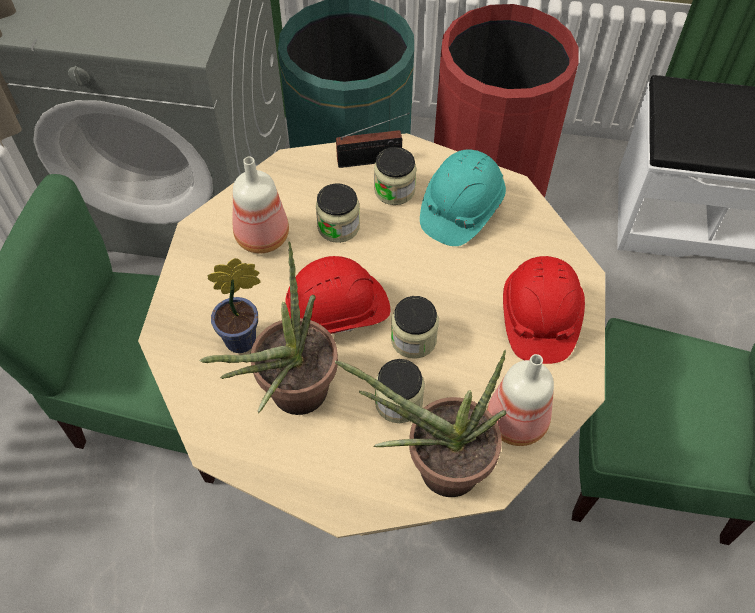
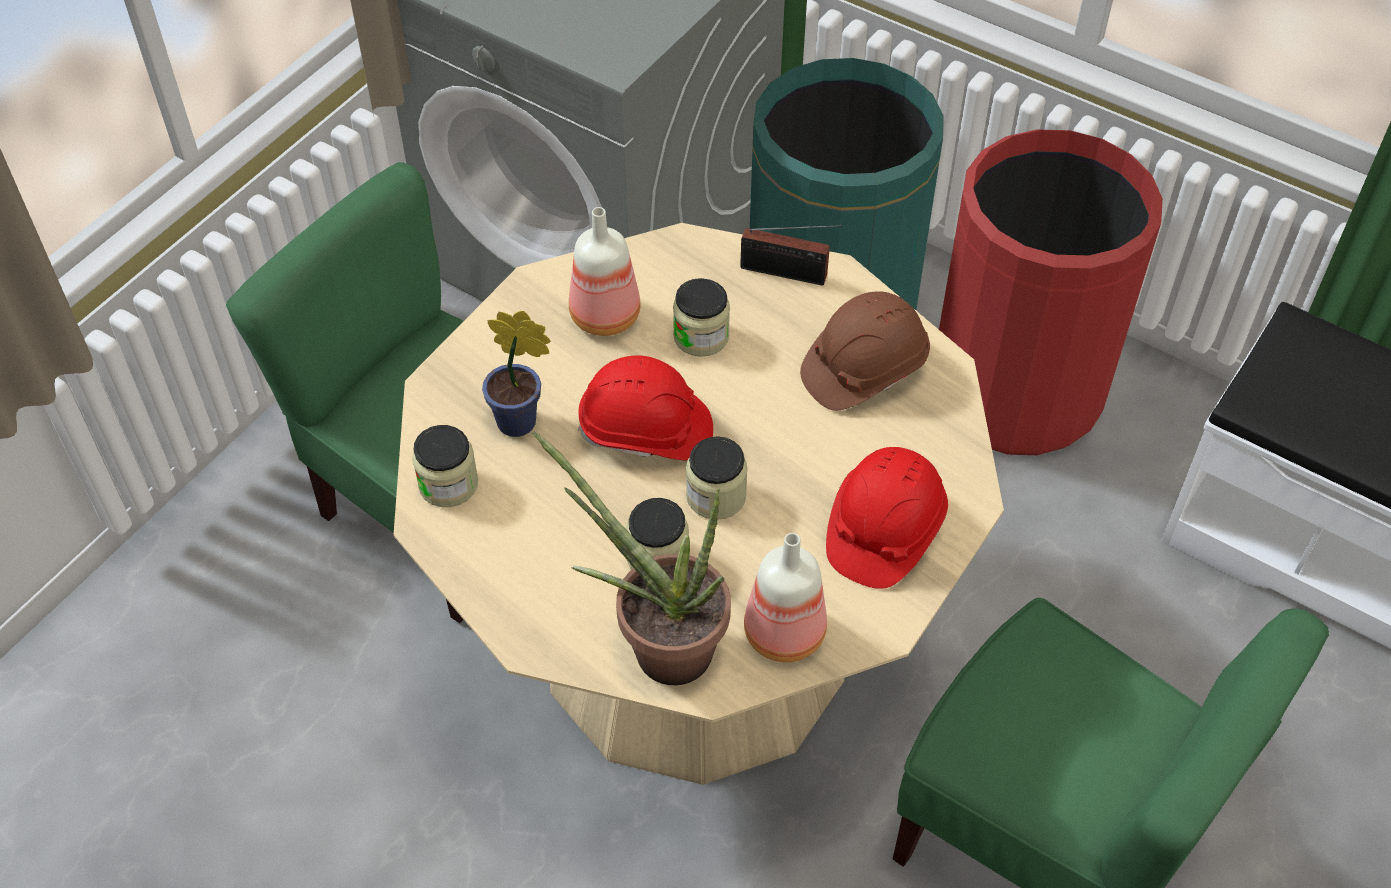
camera: 25 degrees right, 5 degrees down
potted plant [199,241,338,415] -> none
jar [374,147,417,205] -> jar moved to [412,425,478,507]
turquoise hard hat [420,150,506,246] -> brown hard hat [800,291,930,411]

